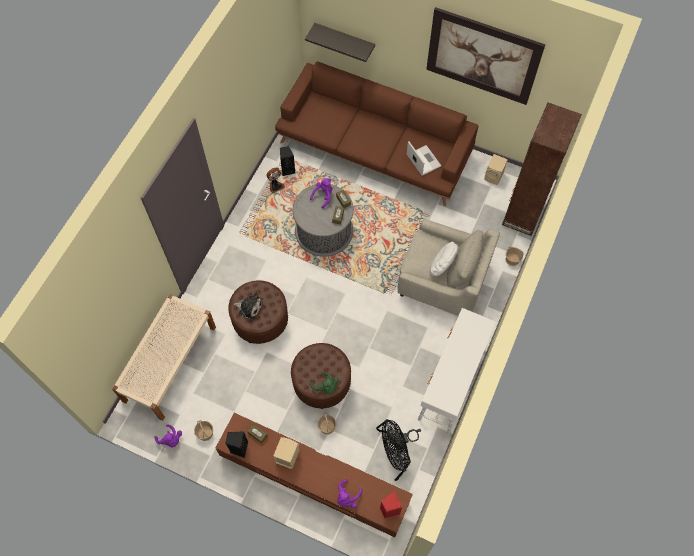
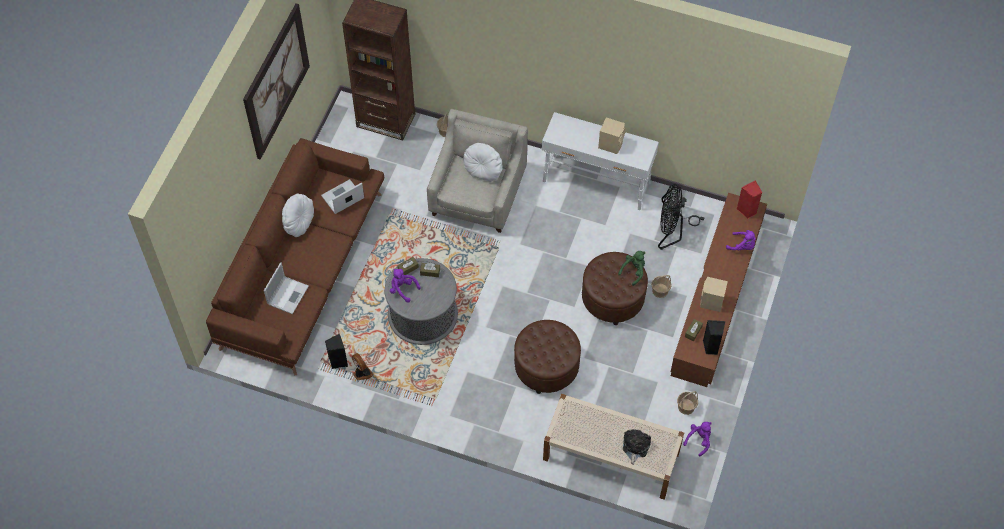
camera: 95 degrees left, 5 degrees down
plush toy [234,293,263,319] -> plush toy moved to [623,429,651,465]
shelf [305,23,375,62] -> none
black fan [376,419,422,481] -> black fan turned 120 degrees clockwise [658,184,705,250]
beige speaker [484,154,508,185] -> beige speaker moved to [598,117,626,154]
none -> laptop [264,262,309,314]
none -> white pillow [282,194,314,237]

